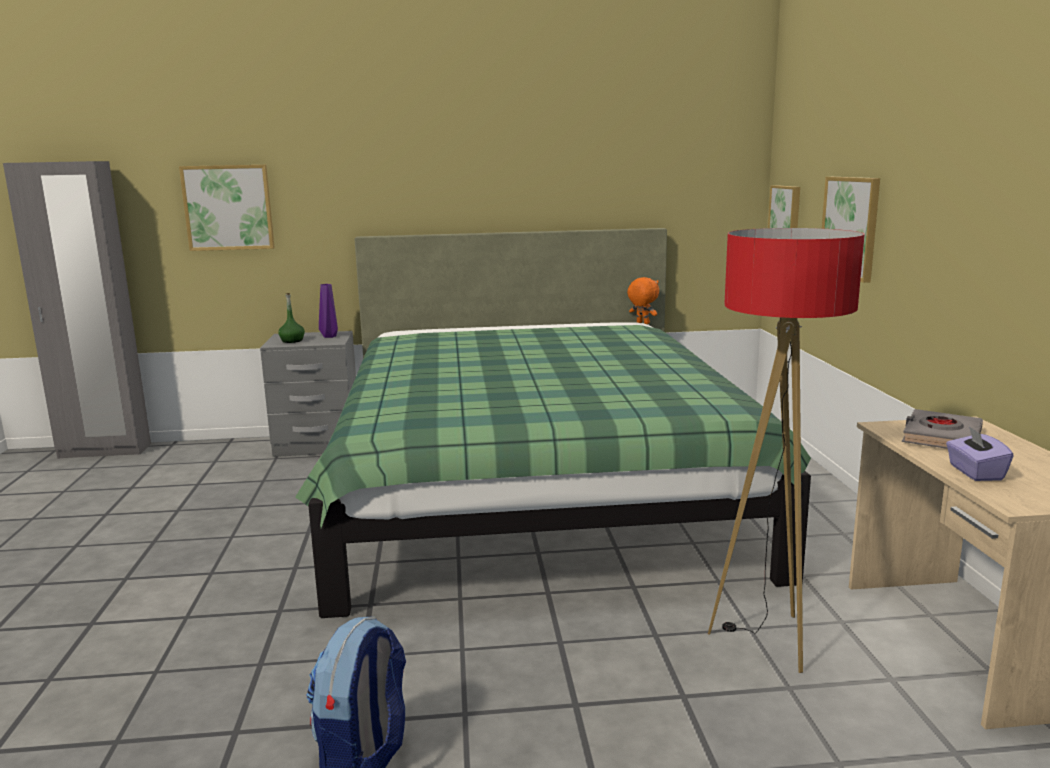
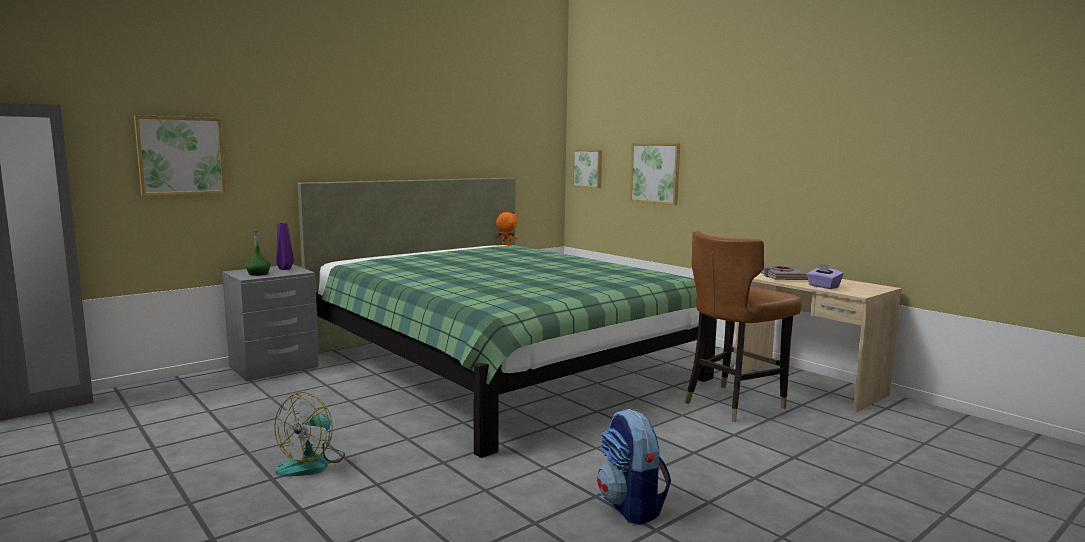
camera: 35 degrees left, 5 degrees down
floor lamp [708,228,864,673] -> brown chair [685,231,802,422]
none -> fan [274,392,345,476]

